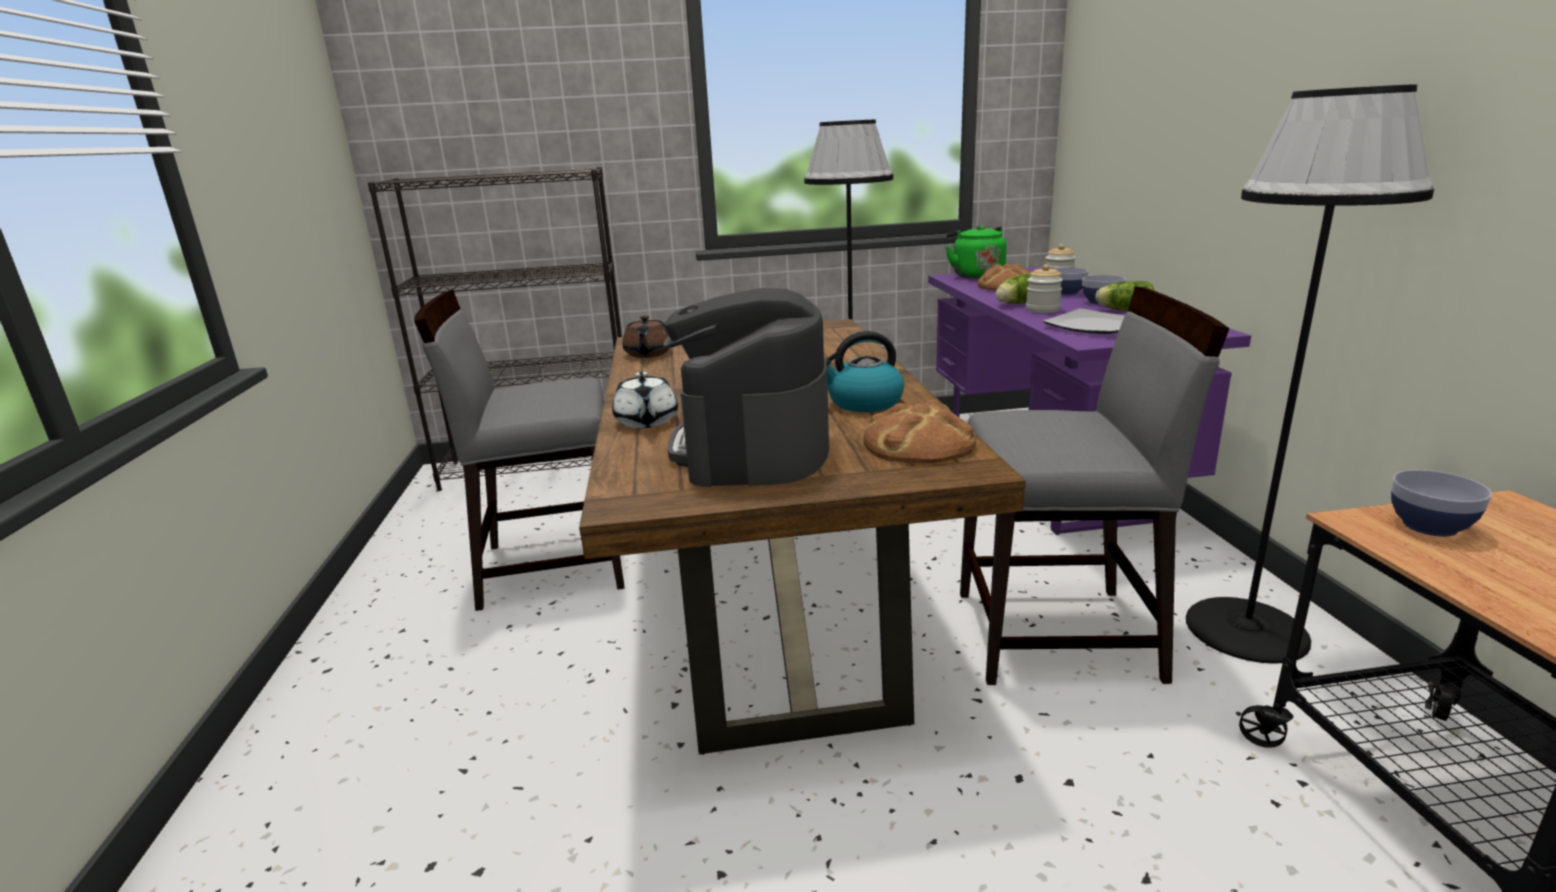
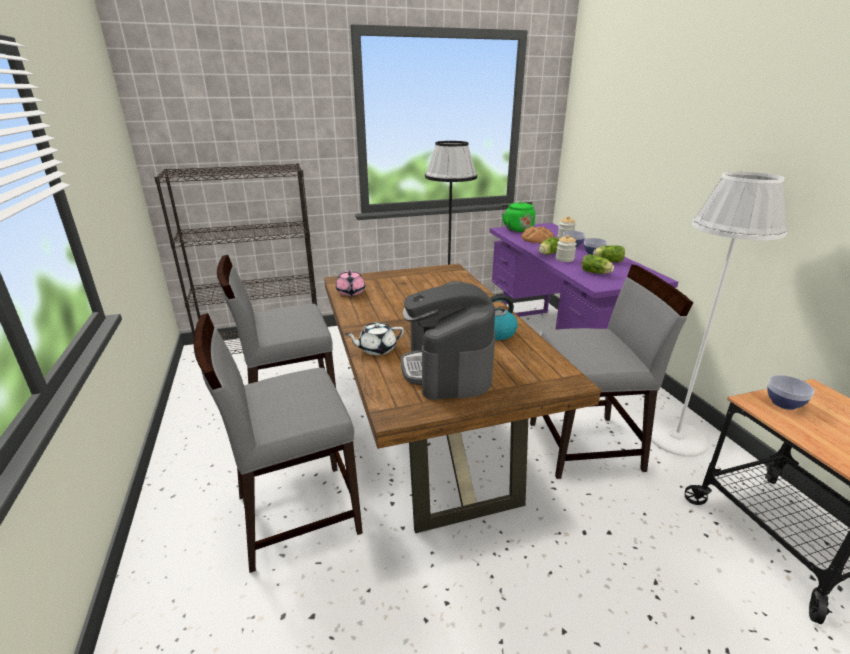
camera: 10 degrees left, 5 degrees up
white teapot [612,372,678,428] -> white teapot turned 90 degrees clockwise [345,322,404,355]
brown teapot [622,315,670,358] -> pink teapot [336,270,365,296]
bread [864,399,976,463] -> none
plate [1043,308,1125,334] -> lettuce [581,254,614,274]
black floor lamp [1186,84,1434,664] -> white floor lamp [651,171,788,457]
none -> grey chair [194,313,363,573]

